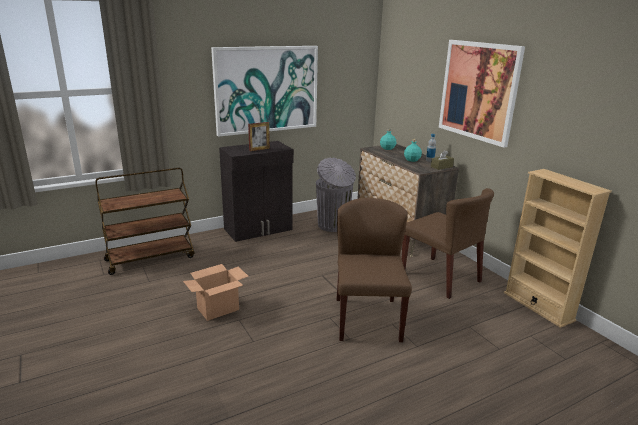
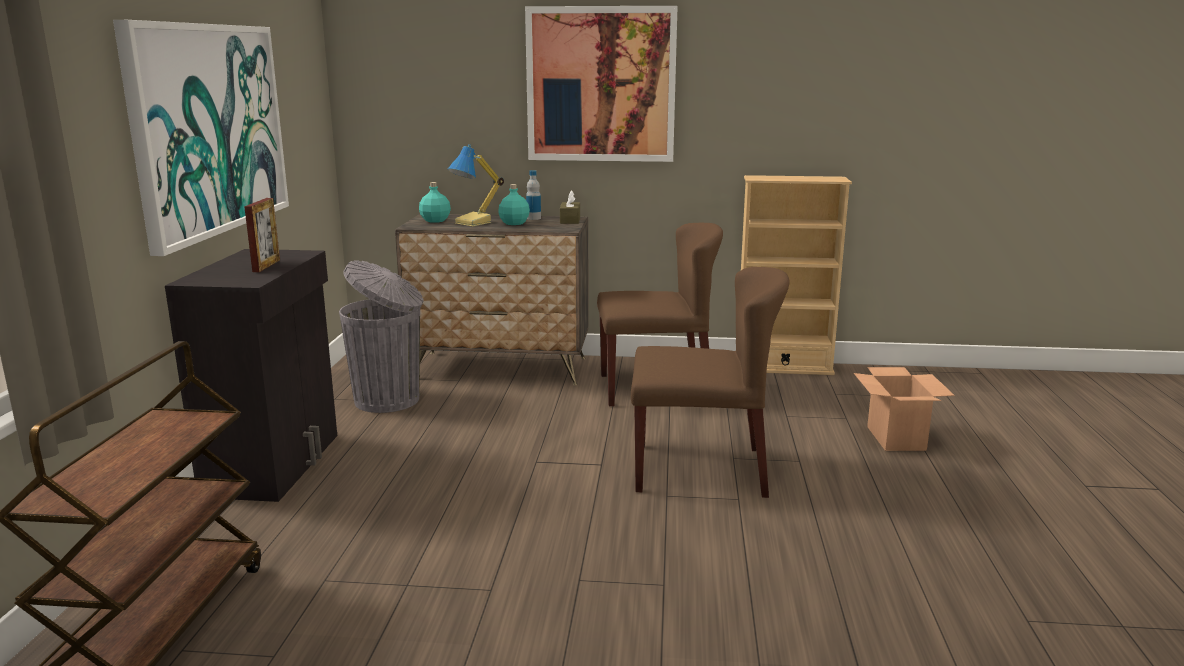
camera: 55 degrees left, 5 degrees down
cardboard box [183,264,249,321] -> cardboard box moved to [854,367,955,451]
brown chair [336,198,412,342] -> brown chair turned 150 degrees clockwise [631,267,789,498]
none -> table lamp [447,144,504,226]

